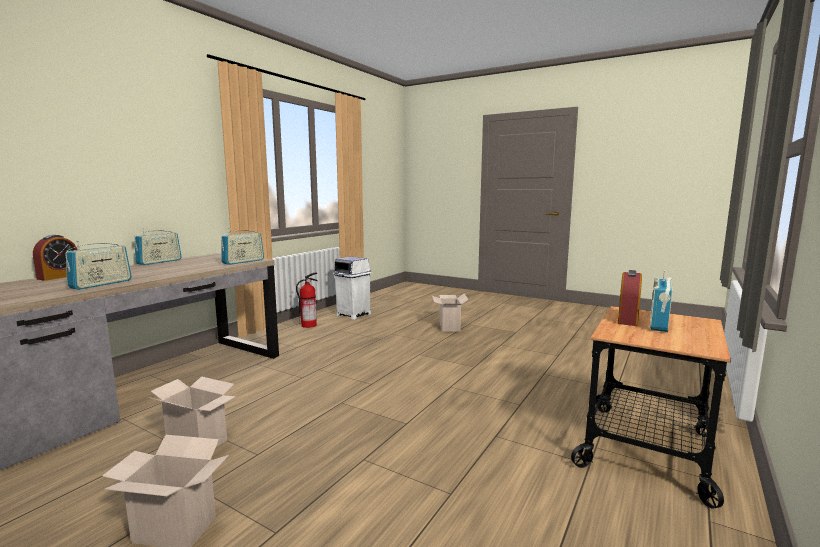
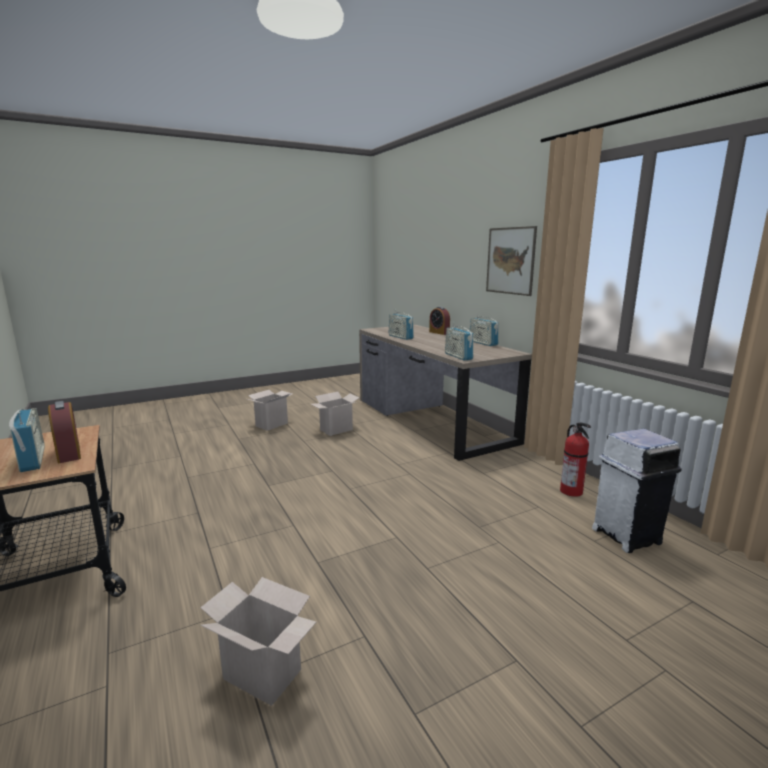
camera: 120 degrees right, 5 degrees up
cardboard box [432,294,469,332] -> cardboard box moved to [200,577,316,706]
none -> picture [486,226,537,296]

